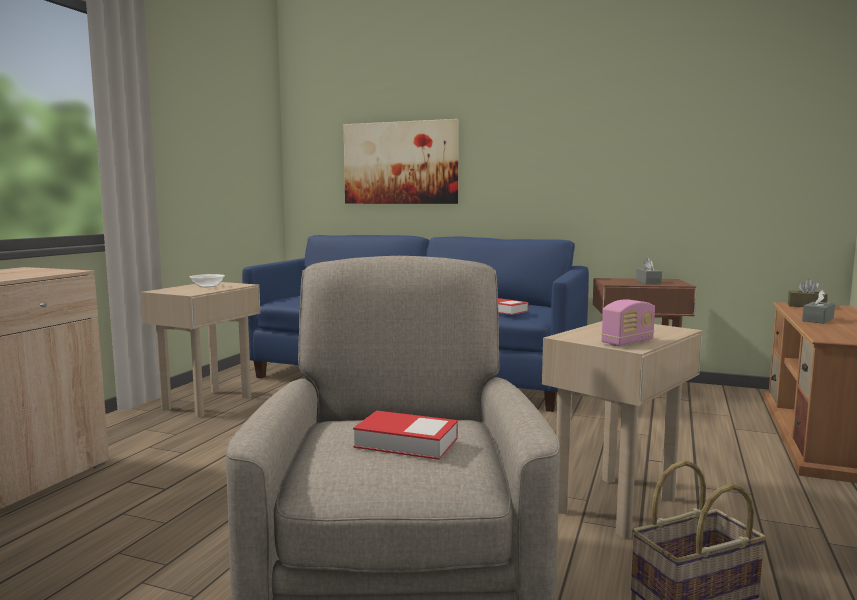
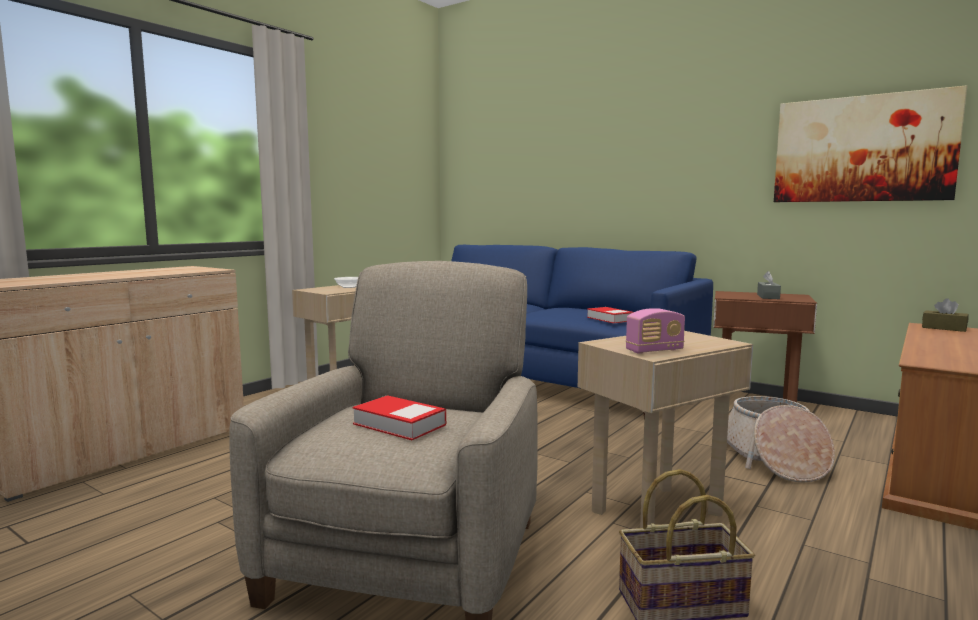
camera: 15 degrees right, 0 degrees up
picture [344,119,459,204] -> picture moved to [774,85,967,202]
grey tissue box [802,289,835,324] -> none
none -> basket [727,396,835,483]

